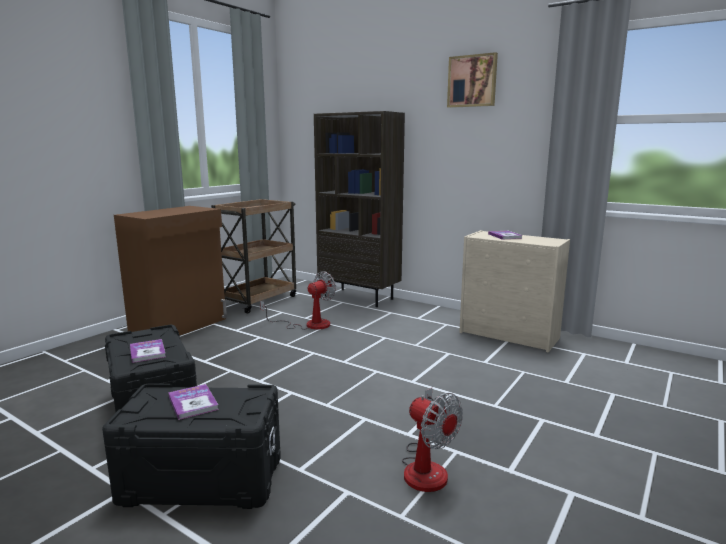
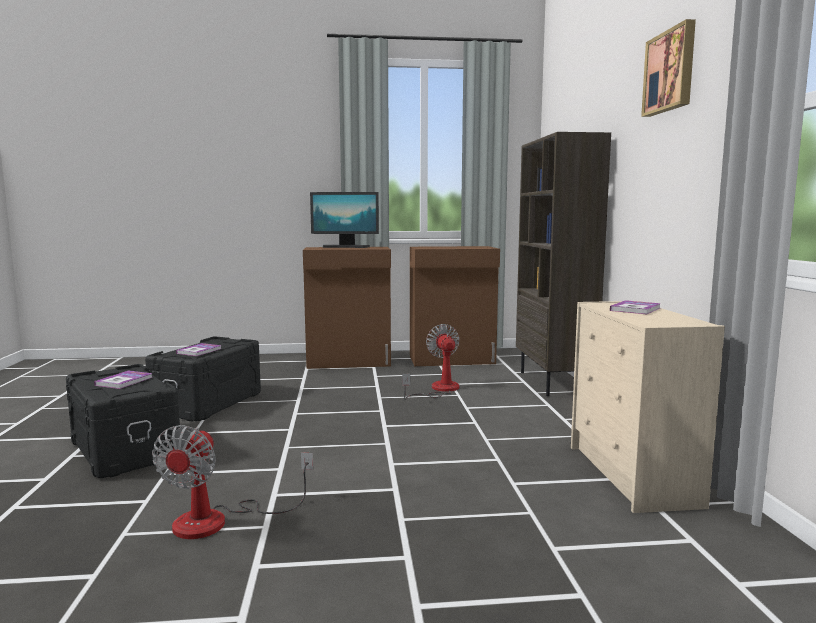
camera: 50 degrees right, 5 degrees down
brown cart [211,199,296,314] -> brown cabinet [410,246,500,366]
fan [260,271,336,330] -> fan turned 105 degrees counterclockwise [402,324,460,400]
none -> monitor [310,192,379,248]

